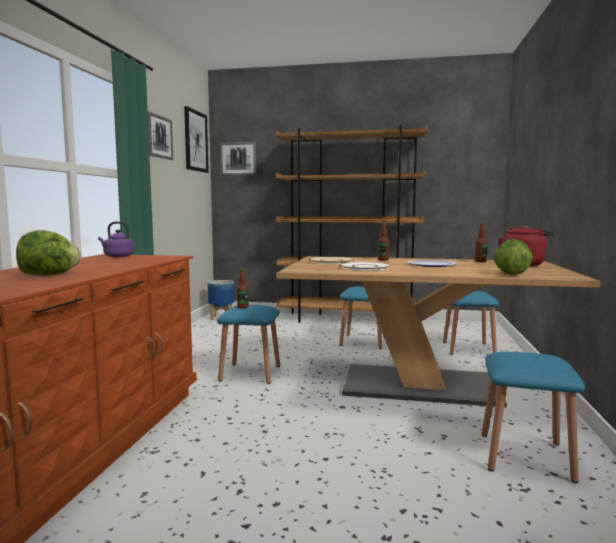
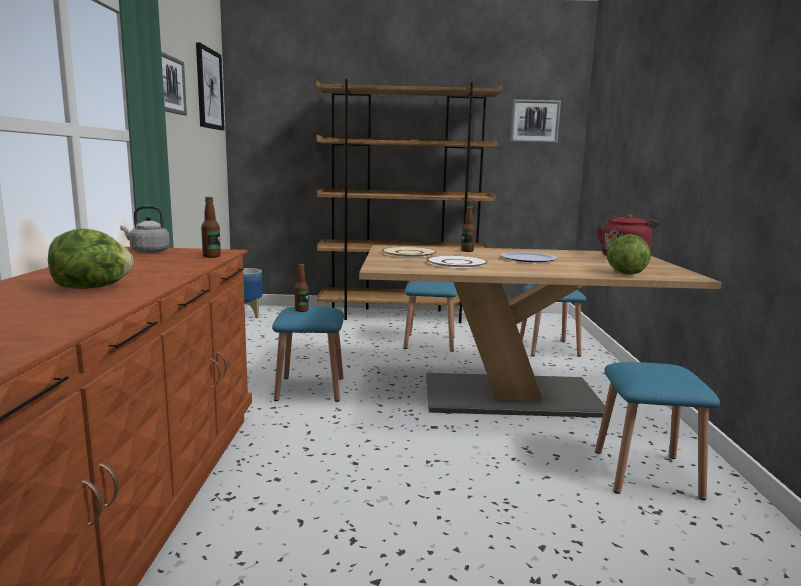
camera: 10 degrees left, 5 degrees up
purple kettle [98,221,134,257] -> grey kettle [120,206,170,253]
picture [220,142,257,176] -> picture moved to [510,99,561,143]
bottle [475,223,488,262] -> bottle moved to [201,197,221,258]

